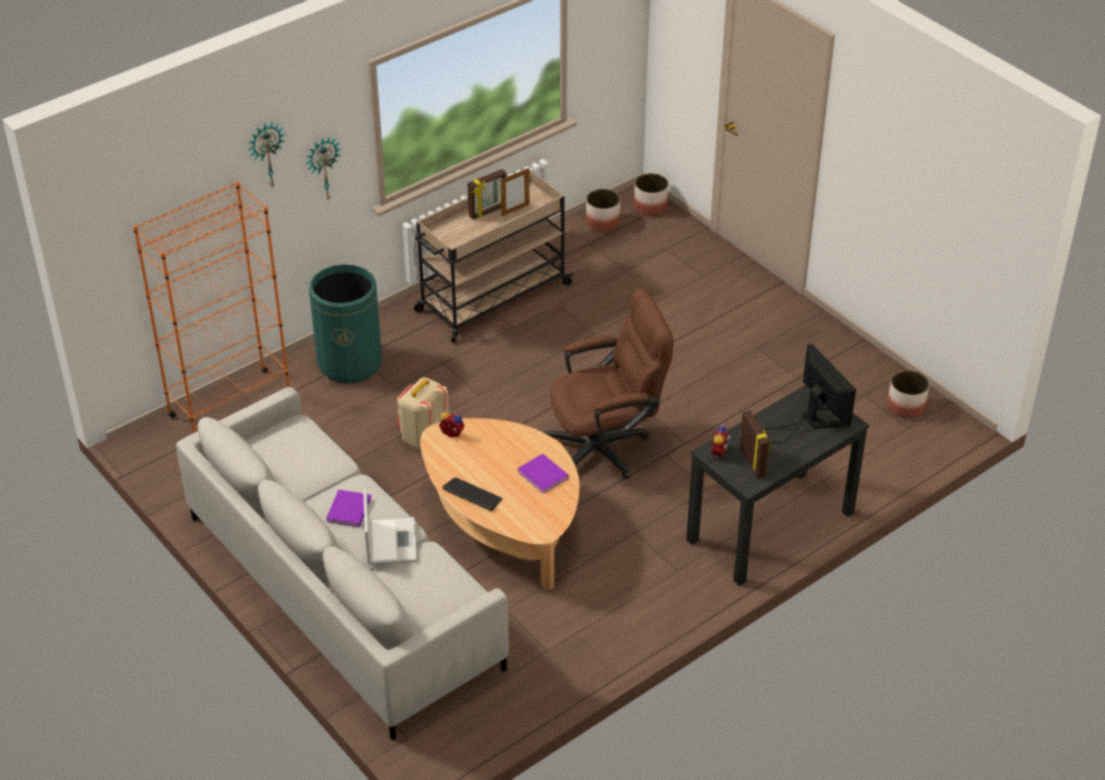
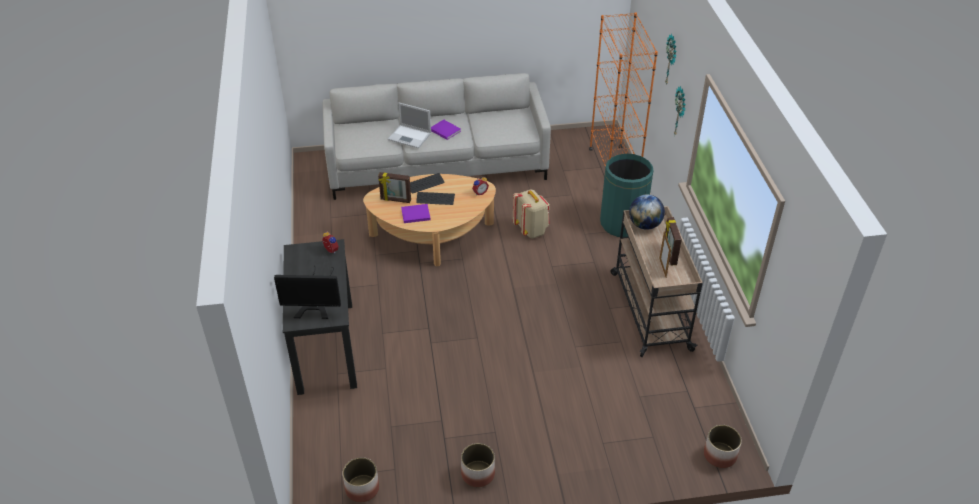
camera: 120 degrees right, 0 degrees up
brown office chair [544,288,674,479] -> none
planter [586,189,620,232] -> planter moved to [461,443,495,487]
picture frame [739,410,771,478] -> picture frame moved to [378,172,411,203]
none -> keyboard [416,192,455,205]
none -> globe [629,194,665,230]

